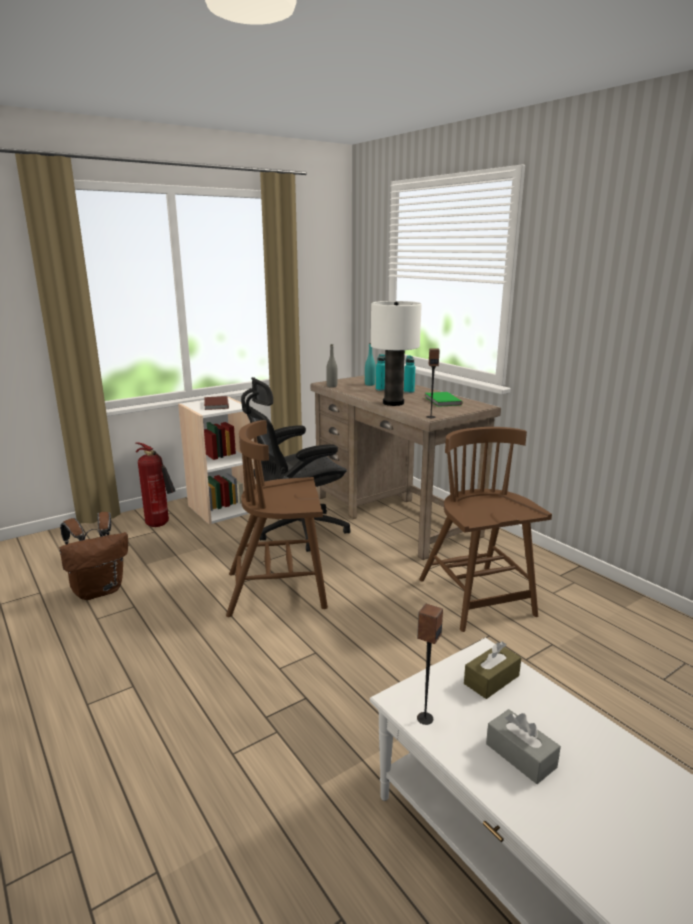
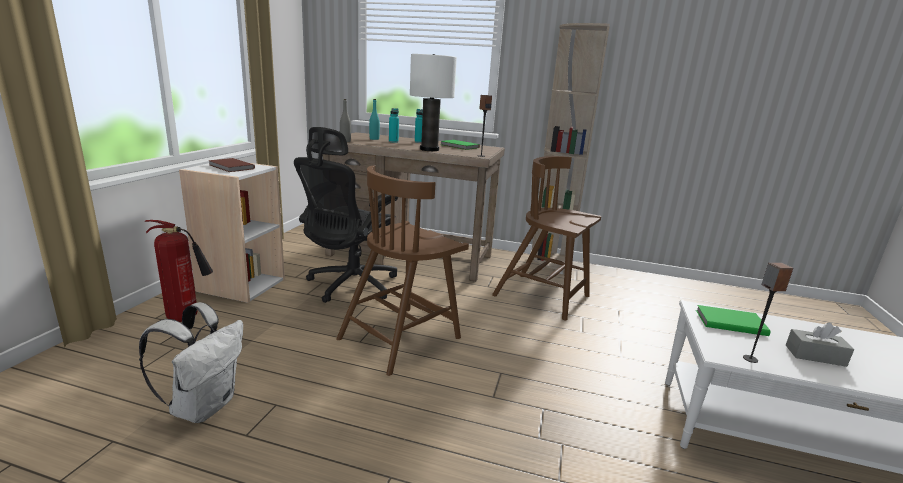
camera: 40 degrees left, 0 degrees up
brown backpack [59,512,128,600] -> white backpack [139,302,243,423]
brown tissue box [464,641,521,699] -> green book [696,305,771,336]
none -> beige bookcase [530,23,610,274]

